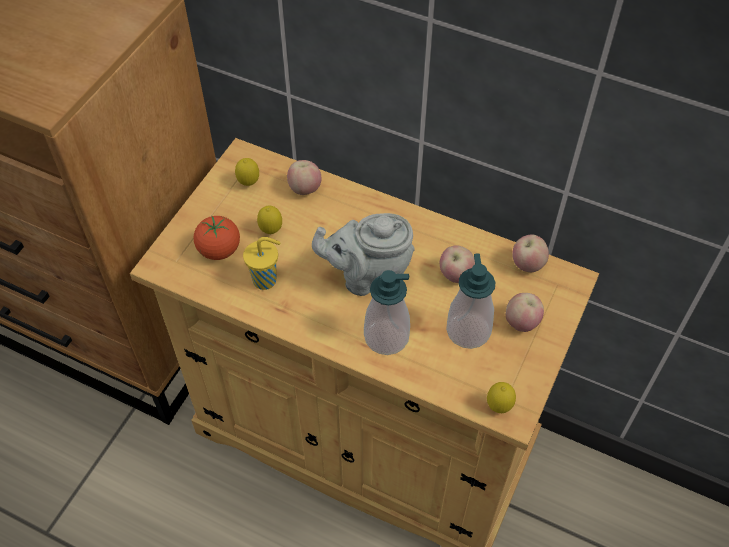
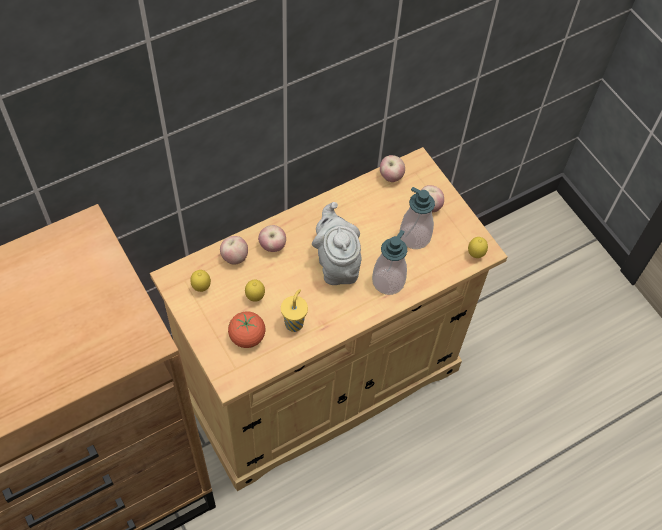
camera: 60 degrees left, 5 degrees up
grey teapot [312,213,415,296] -> grey teapot turned 135 degrees clockwise [312,202,361,285]
apple [440,245,475,283] -> apple moved to [258,225,286,252]

